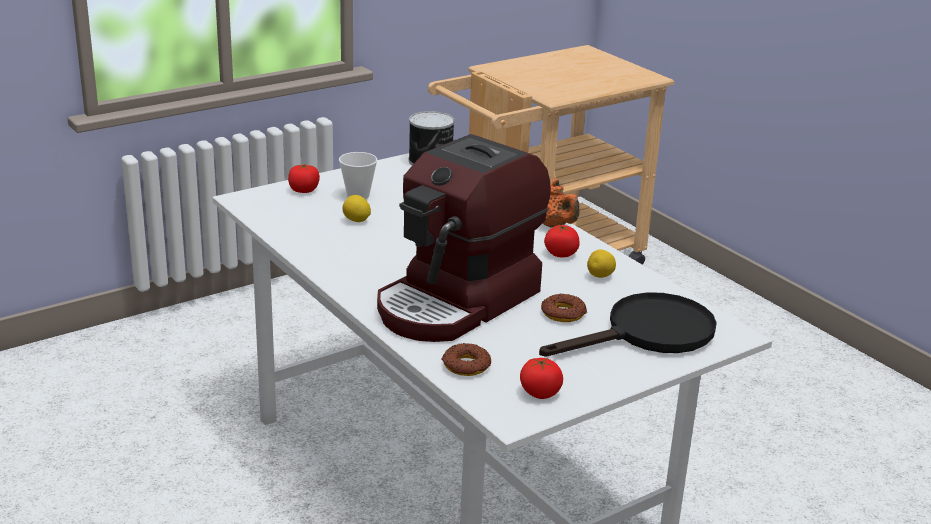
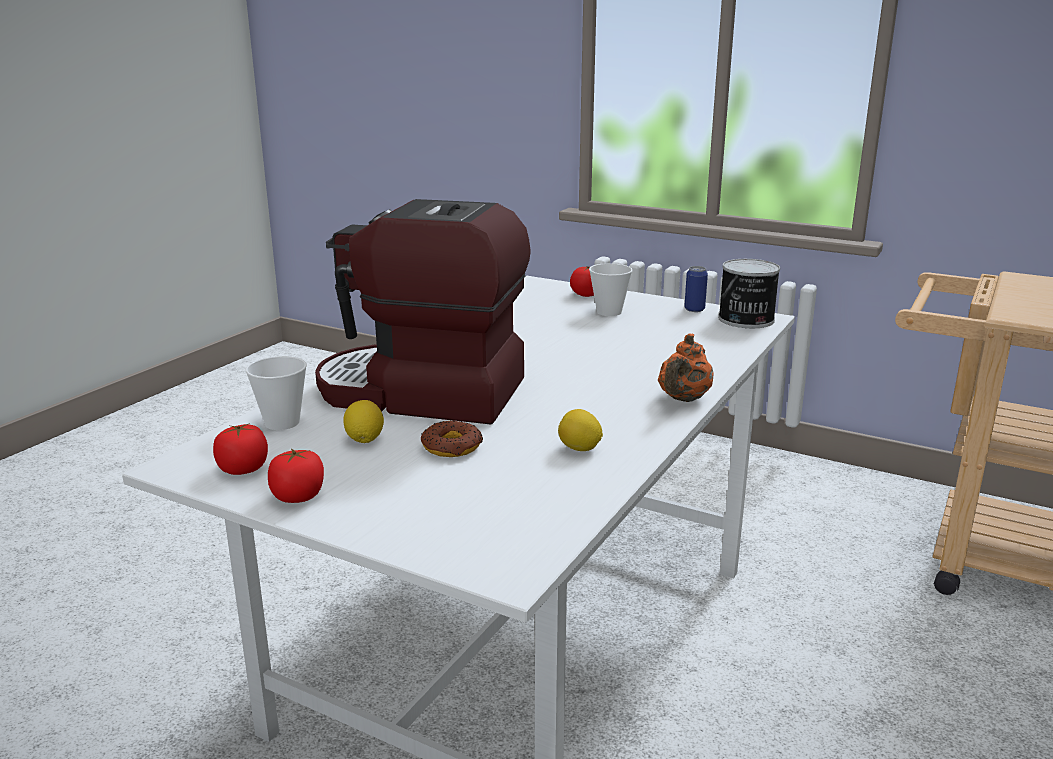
camera: 65 degrees right, 5 degrees down
lemon [342,195,371,222] -> lemon moved to [343,400,384,443]
donut [442,343,491,376] -> cup [245,356,307,430]
black frying pan [539,292,717,357] -> none
tomato [544,225,580,257] -> tomato moved to [268,448,324,503]
none -> can [684,266,708,312]

